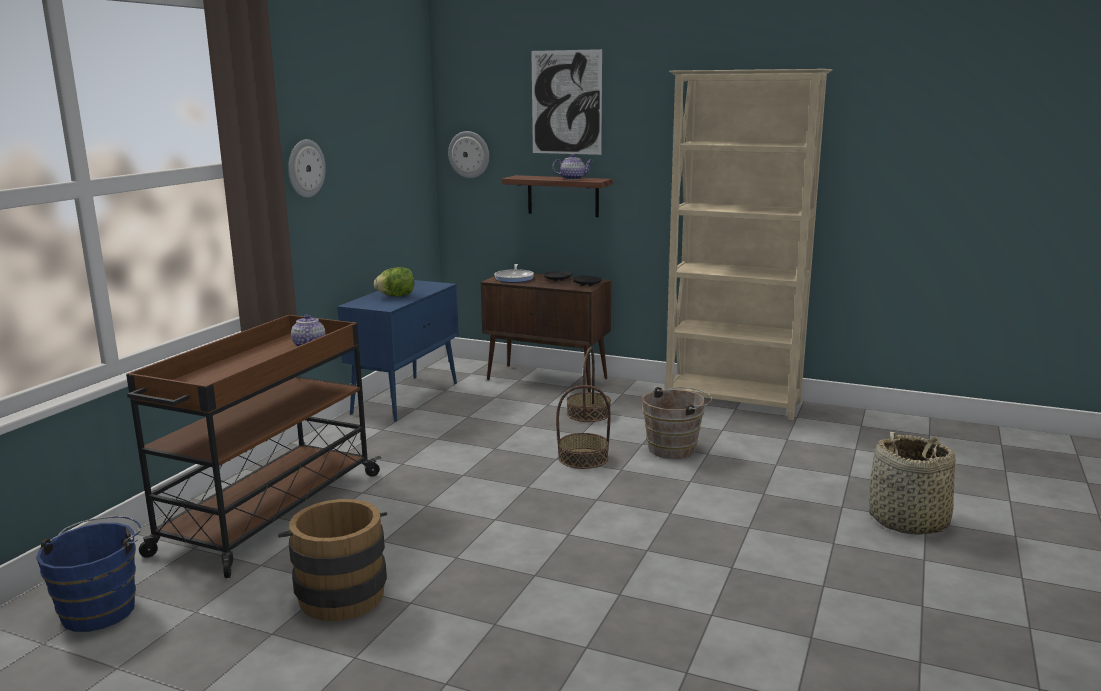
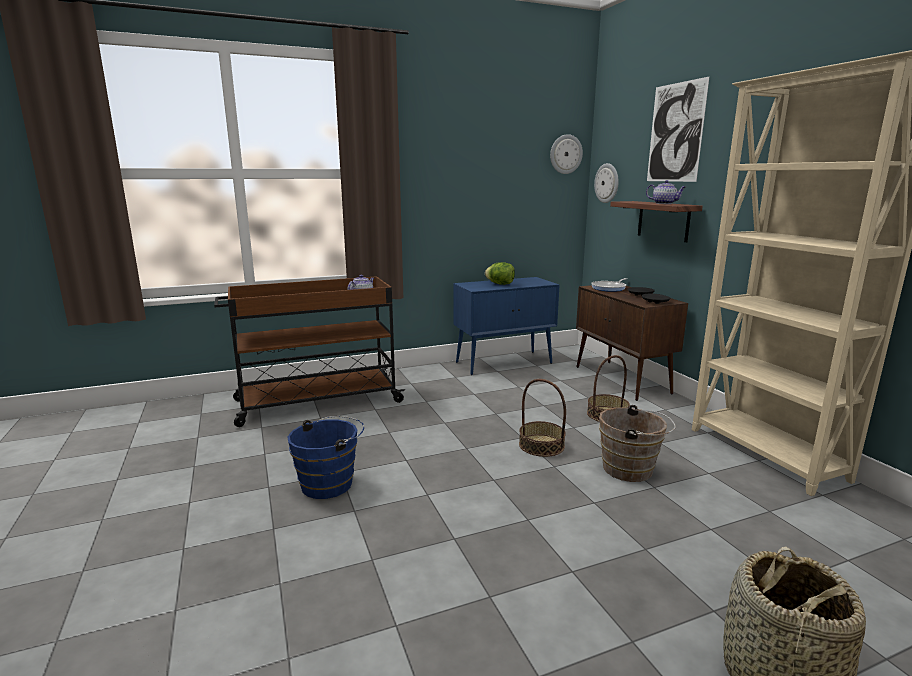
camera: 45 degrees right, 0 degrees up
blue bucket [36,516,141,632] -> blue bucket moved to [288,416,364,499]
brown bucket [278,499,387,621] -> none
wall clock [288,139,326,198] -> wall clock moved to [550,134,583,174]

